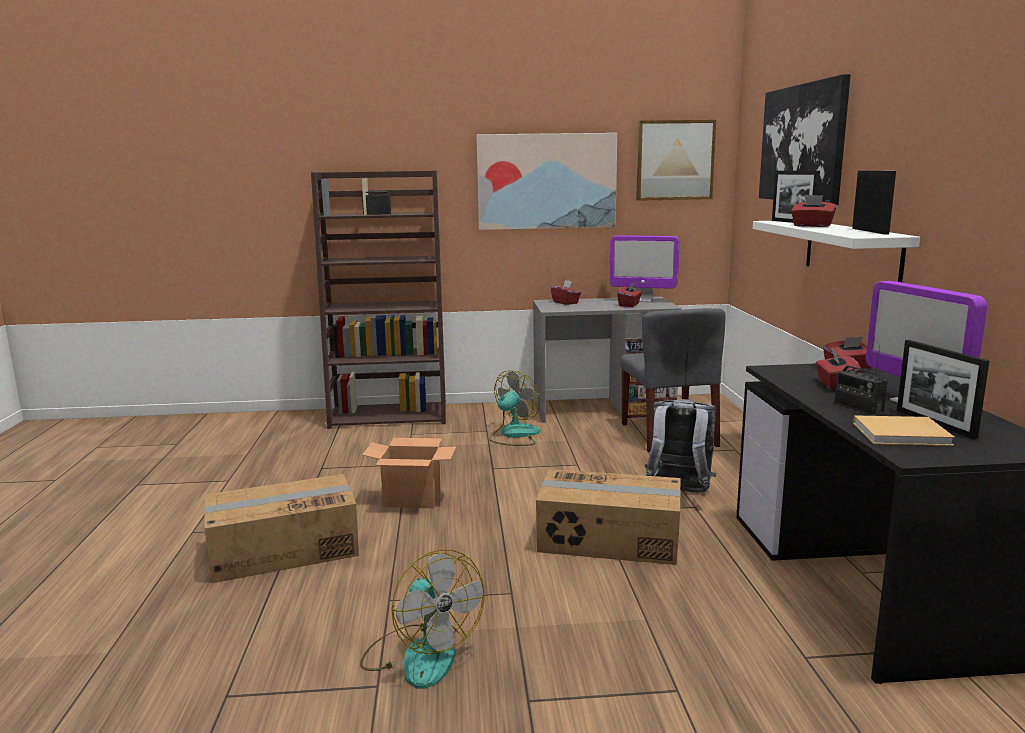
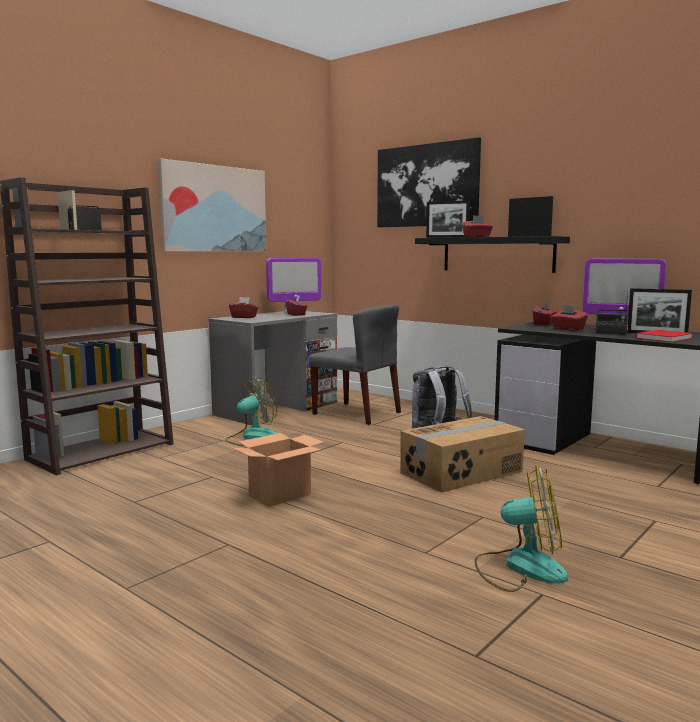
camera: 45 degrees left, 5 degrees down
cardboard box [205,474,359,583] -> none
fan [489,370,541,446] -> fan turned 60 degrees clockwise [226,376,278,446]
picture [636,120,716,201] -> none
white shelf [753,221,920,282] -> black shelf [415,236,570,273]
beige book [853,415,955,446] -> red book [636,330,693,342]

